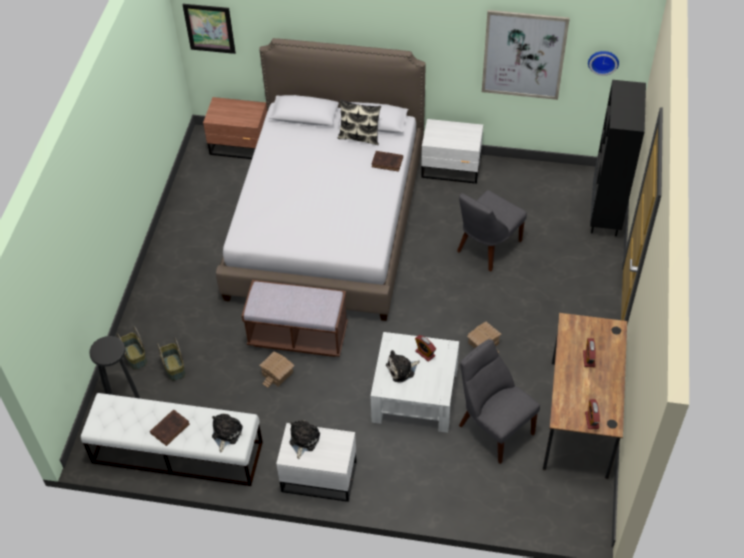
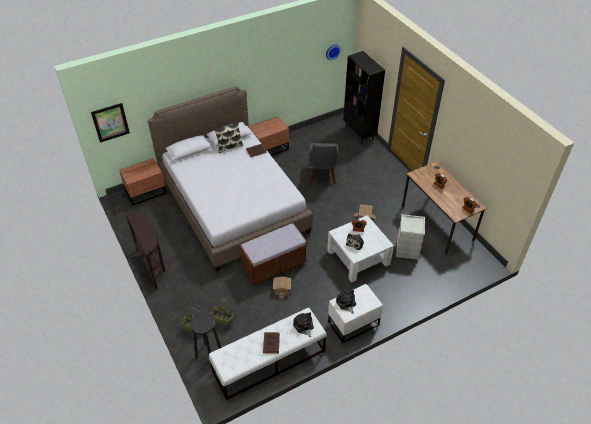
camera: 40 degrees left, 5 degrees down
white nightstand [421,119,483,184] -> brown nightstand [249,116,289,156]
grey chair [459,339,540,464] -> grey storage box [396,214,425,260]
picture [482,10,570,100] -> none
none -> brown console table [125,212,165,289]

